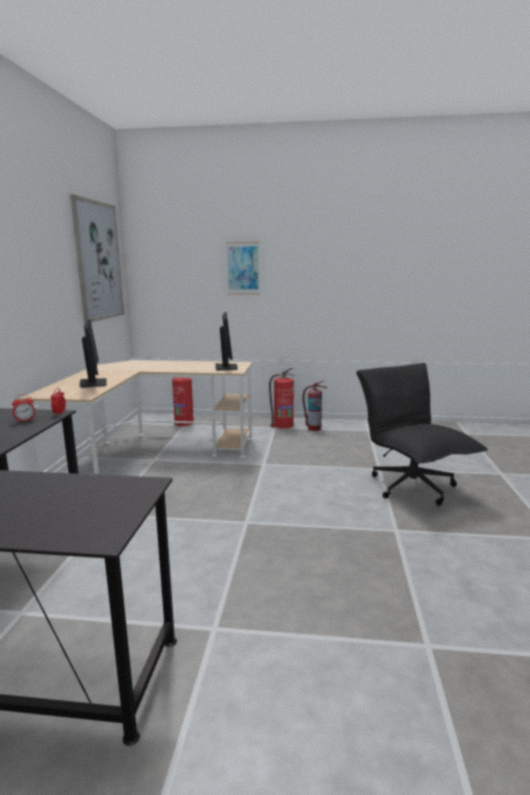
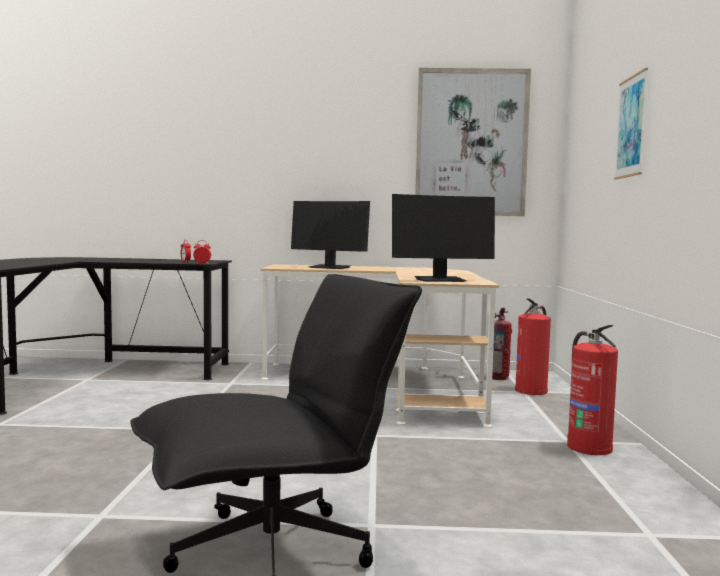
camera: 85 degrees right, 10 degrees down
monitor [79,319,107,388] -> monitor turned 45 degrees clockwise [291,201,370,269]
fire extinguisher [302,381,327,431] -> fire extinguisher moved to [492,308,512,380]

